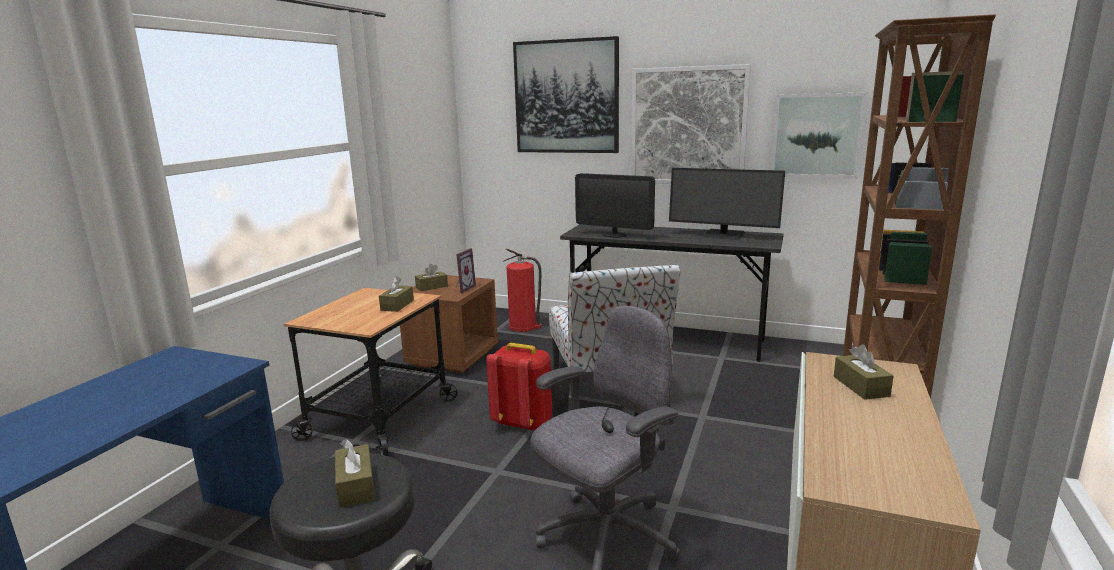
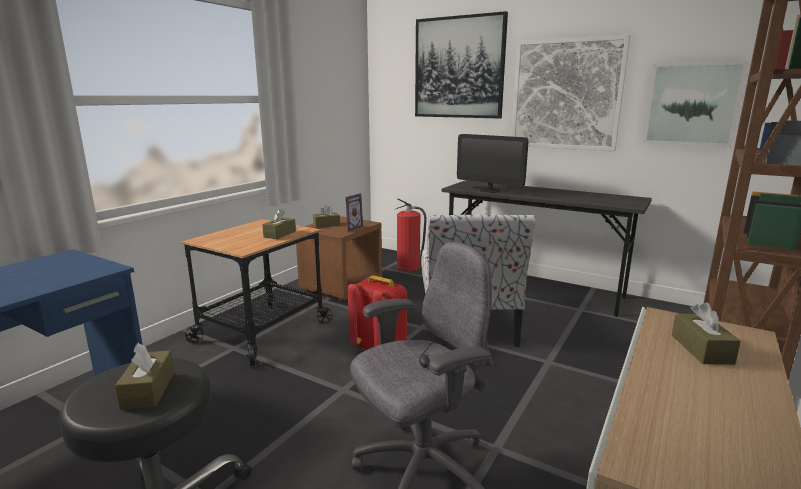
camera: 10 degrees right, 0 degrees up
monitor [669,168,785,240] -> none

